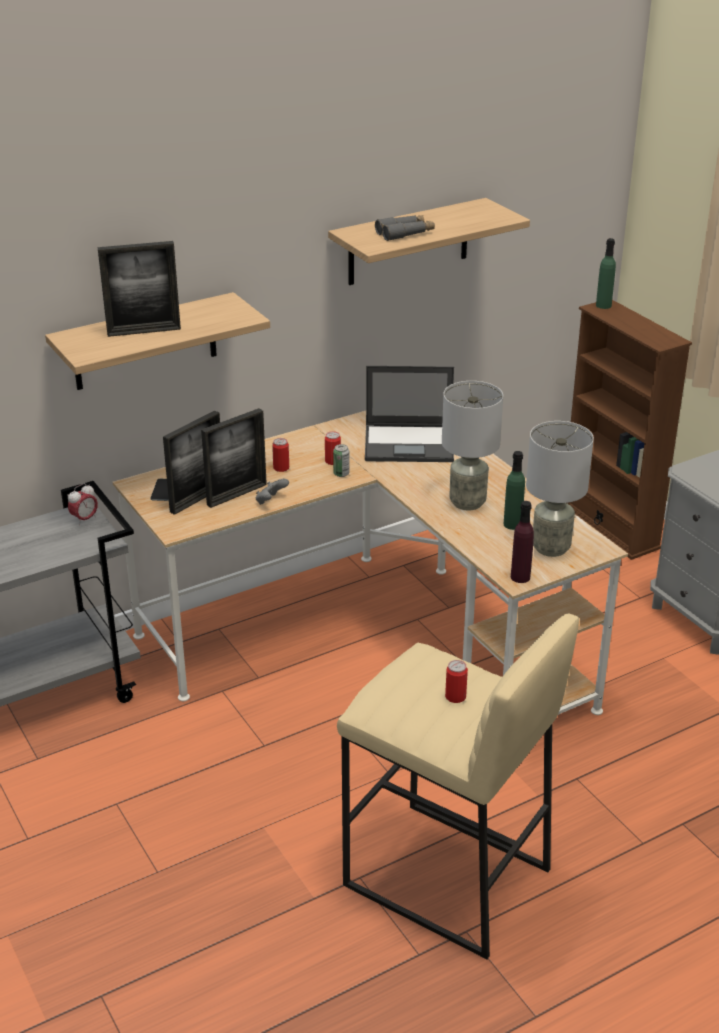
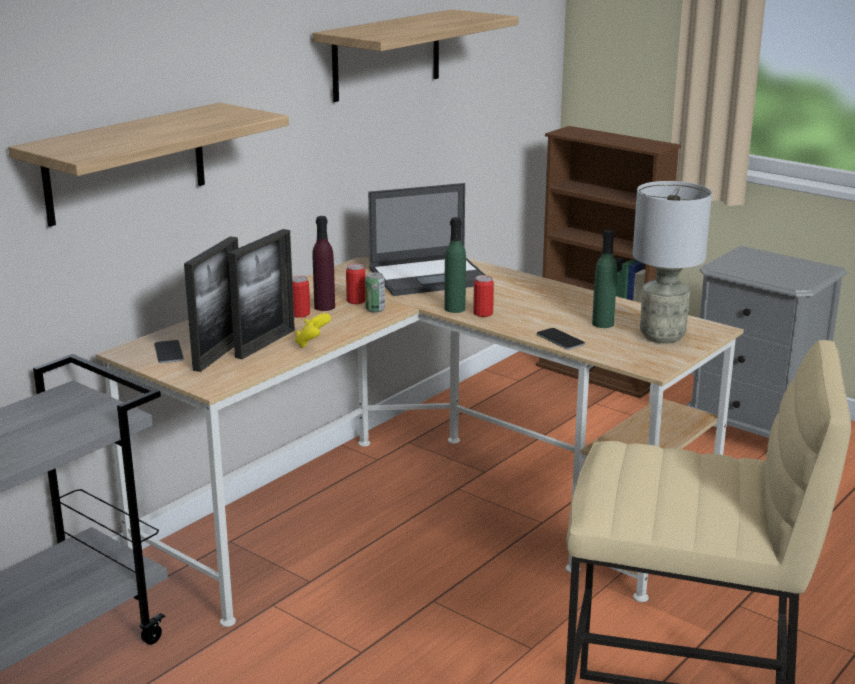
camera: 20 degrees left, 10 degrees down
alarm clock [68,483,98,525] -> none
picture frame [98,241,181,337] -> none
grey game controller [256,479,289,505] -> yellow game controller [295,313,331,348]
grey binoculars [375,215,435,241] -> none
grey table lamp [442,381,503,510] -> none
can [445,660,468,703] -> can moved to [473,275,494,317]
purple bottle [511,501,534,583] -> purple bottle moved to [312,216,335,311]
green bottle [596,238,616,309] -> green bottle moved to [445,217,466,313]
none -> phone [537,328,585,349]

